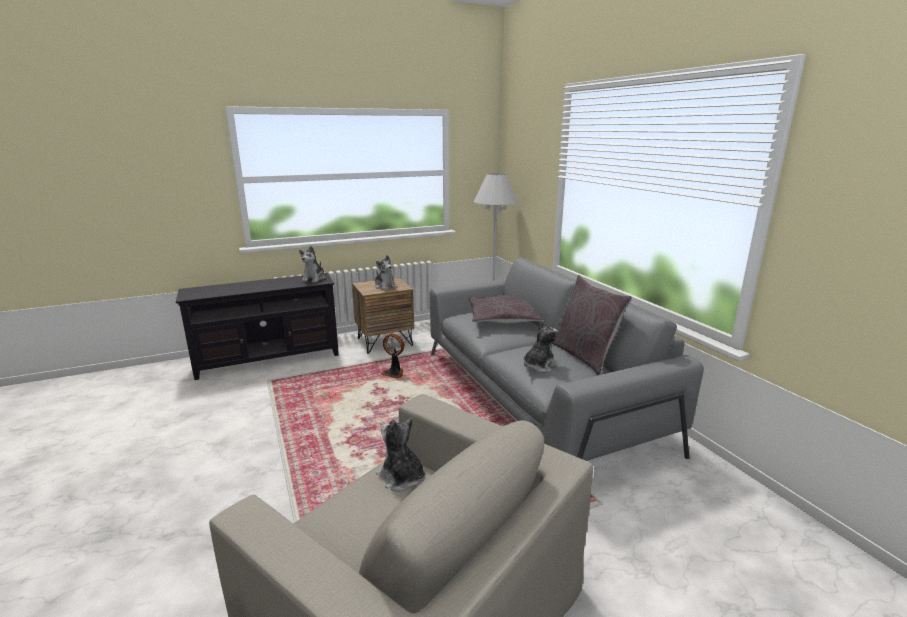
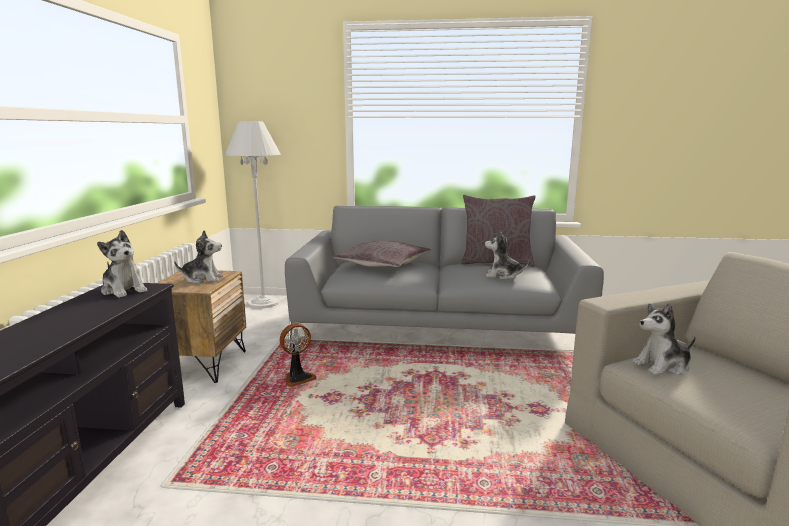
camera: 60 degrees left, 5 degrees down
plush toy [524,320,558,373] -> plush toy turned 60 degrees counterclockwise [485,232,529,280]

